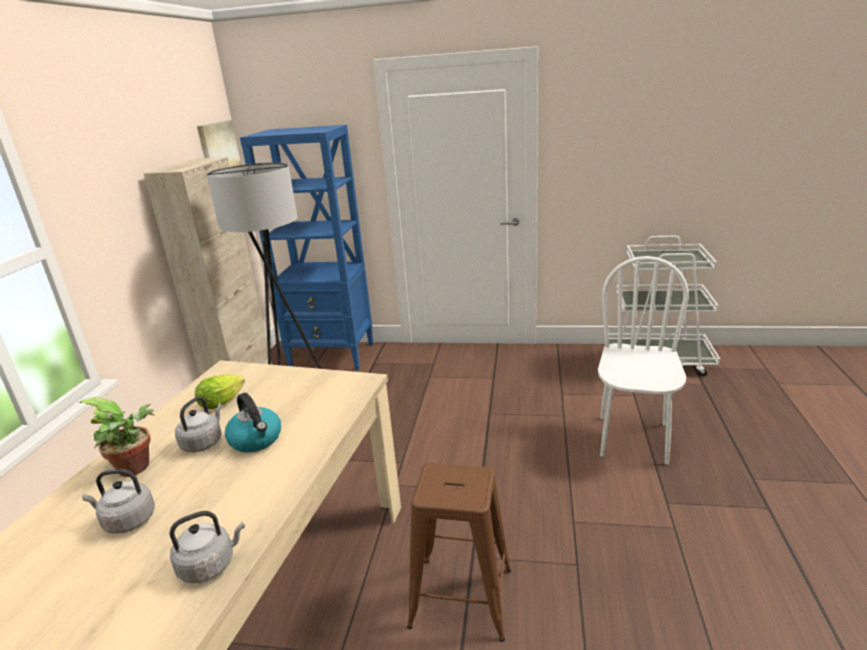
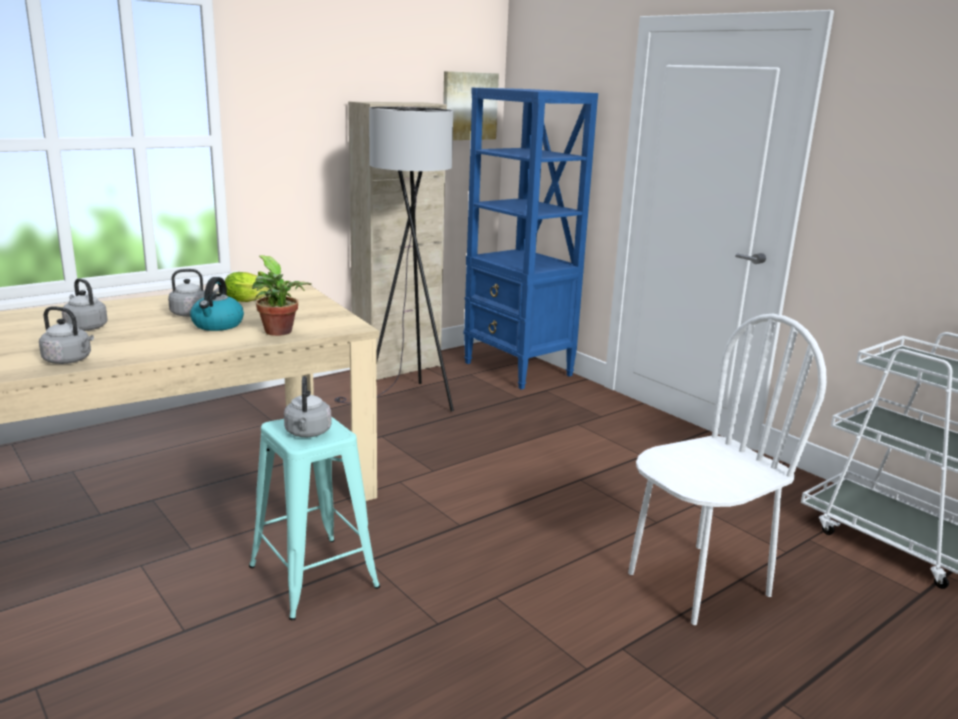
camera: 40 degrees right, 5 degrees down
potted plant [79,397,154,477] -> potted plant moved to [252,255,312,336]
brown stool [407,463,511,642] -> turquoise stool [249,416,380,620]
none -> grey kettle [284,376,332,437]

